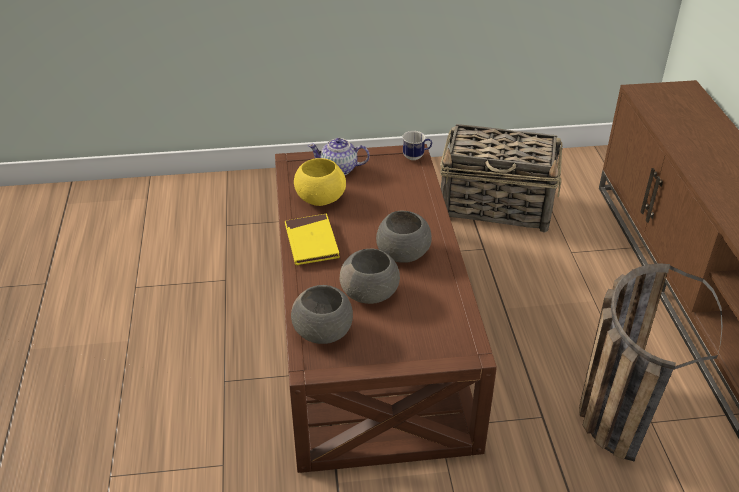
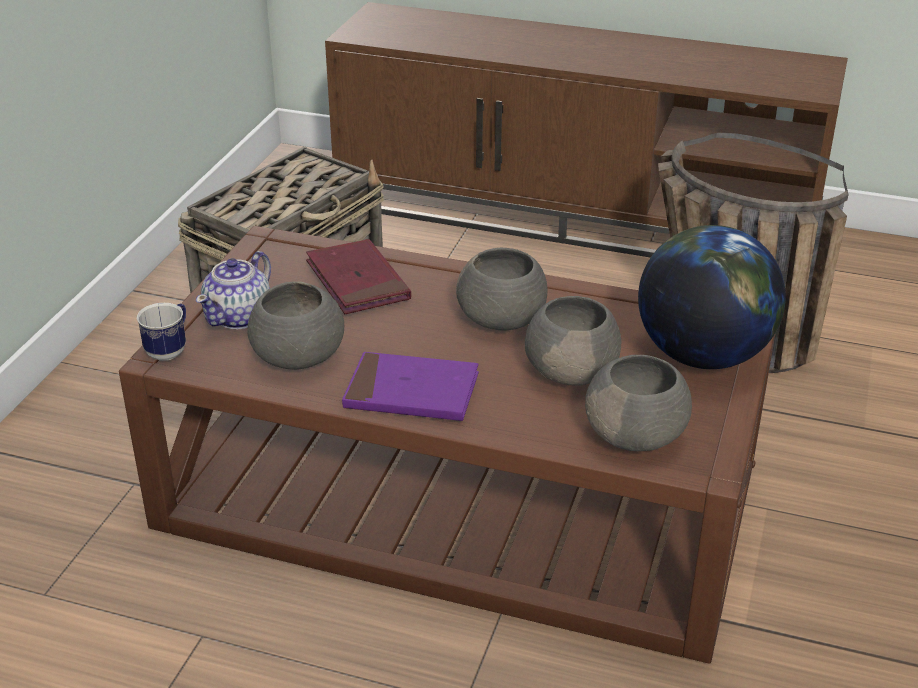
camera: 65 degrees left, 5 degrees down
yellow book [285,214,340,265] -> purple book [342,352,479,421]
yellow bowl [294,158,346,206] -> grey bowl [247,281,344,370]
mug [402,131,432,160] -> mug moved to [136,303,186,361]
none -> red book [306,239,411,314]
none -> globe [638,225,786,369]

